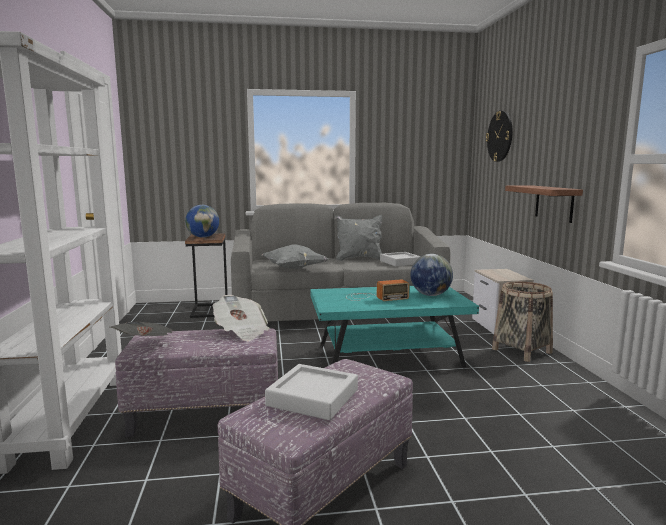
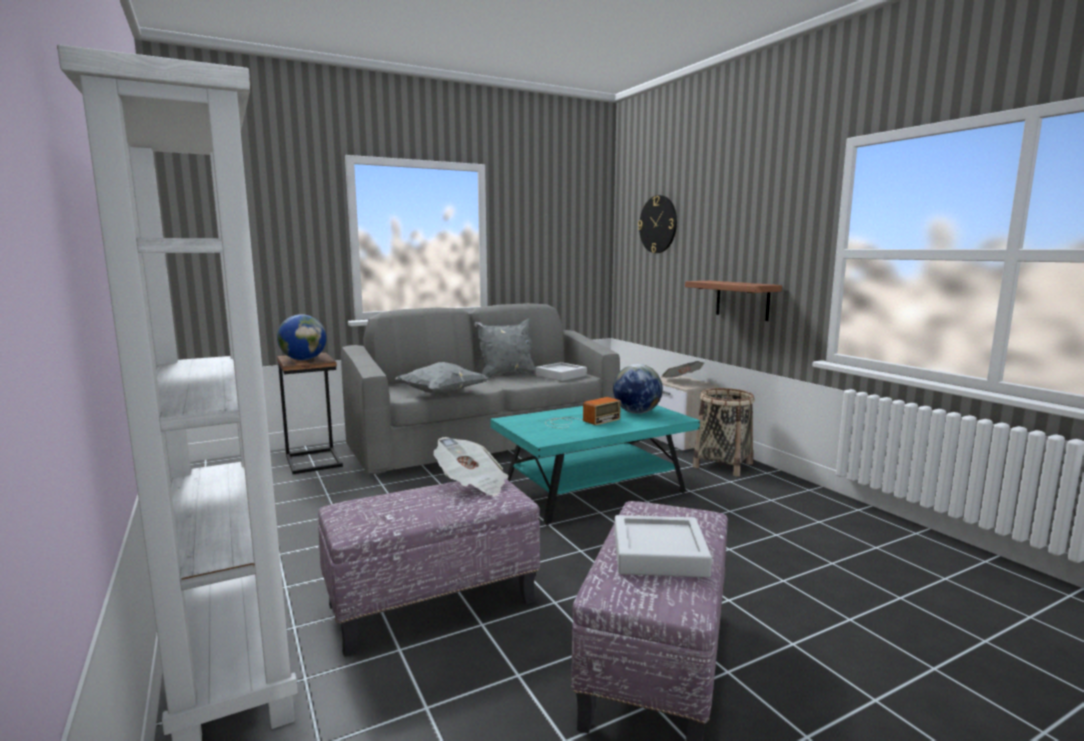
camera: 20 degrees left, 0 degrees up
newspaper [110,322,174,336] -> newspaper moved to [662,361,704,378]

